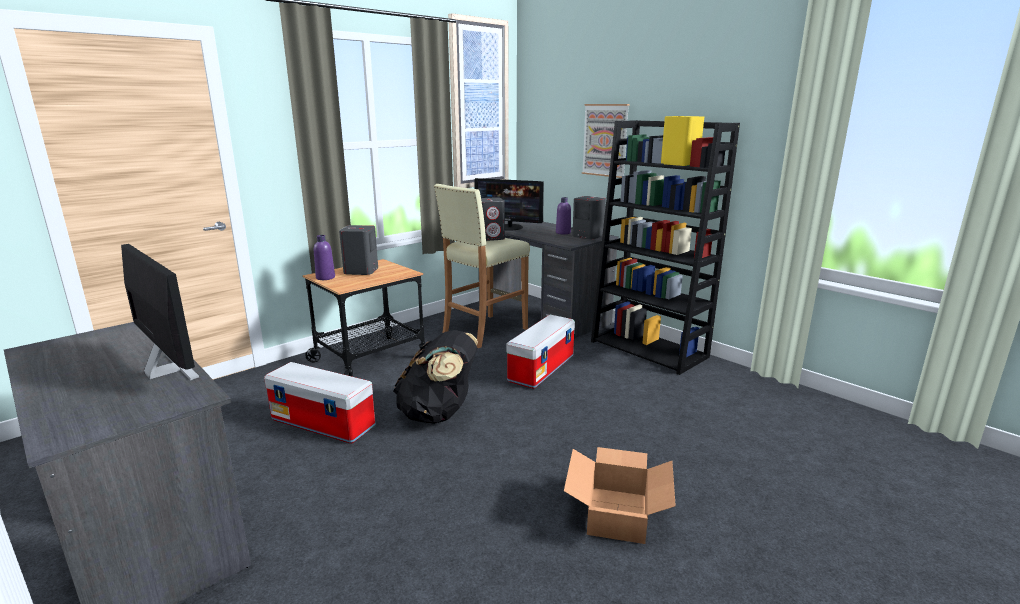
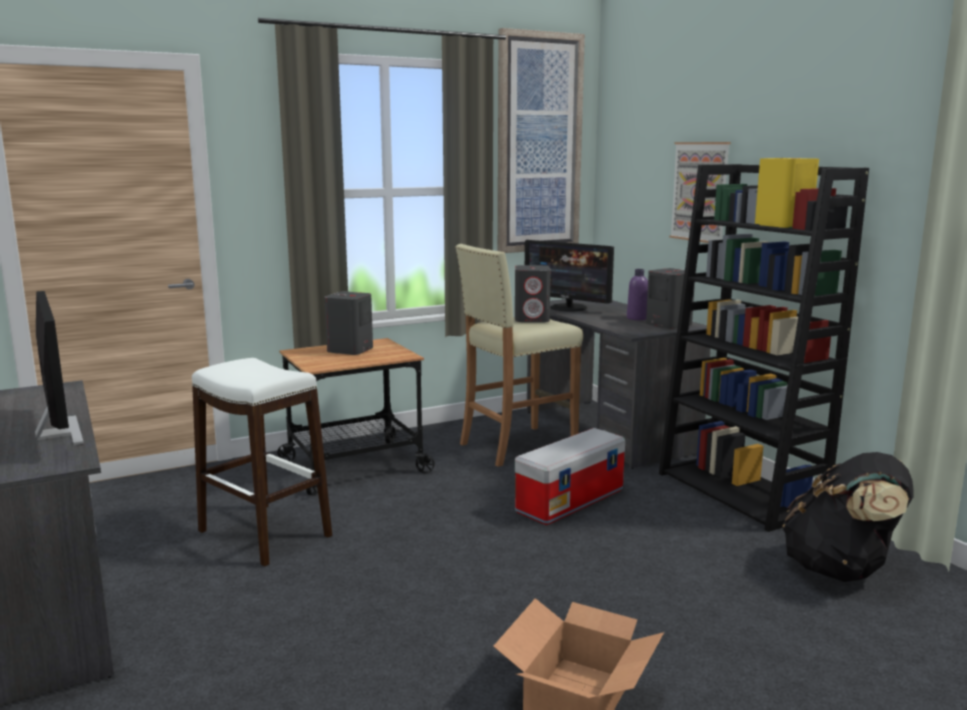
camera: 15 degrees right, 5 degrees down
storage box [264,362,375,443] -> white stool [192,358,332,566]
purple bottle [314,235,335,280] -> none
black backpack [393,330,478,424] -> black backpack moved to [782,452,913,582]

